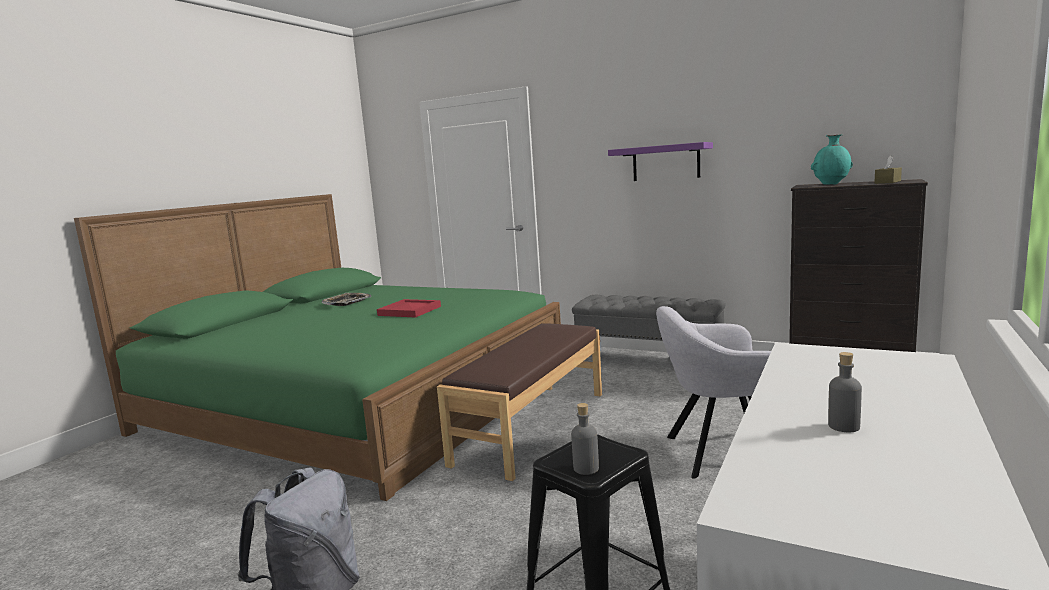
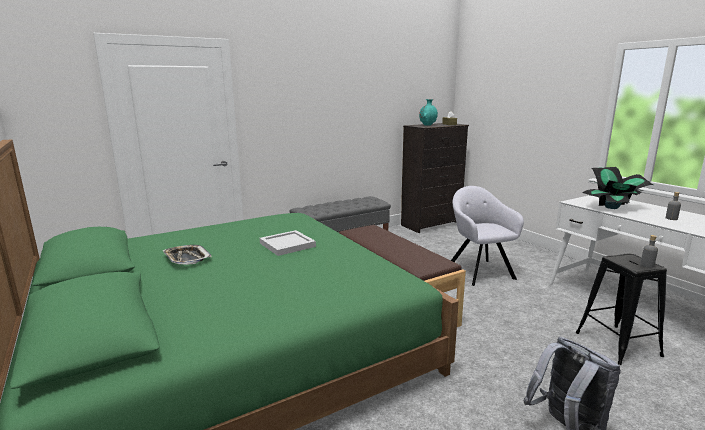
camera: 60 degrees left, 5 degrees up
red tray [377,299,441,317] -> white tray [260,230,316,256]
purple shelf [608,142,713,181] -> none
grey armchair [656,306,771,478] -> grey armchair turned 135 degrees clockwise [451,186,524,286]
none -> potted plant [583,167,653,209]

